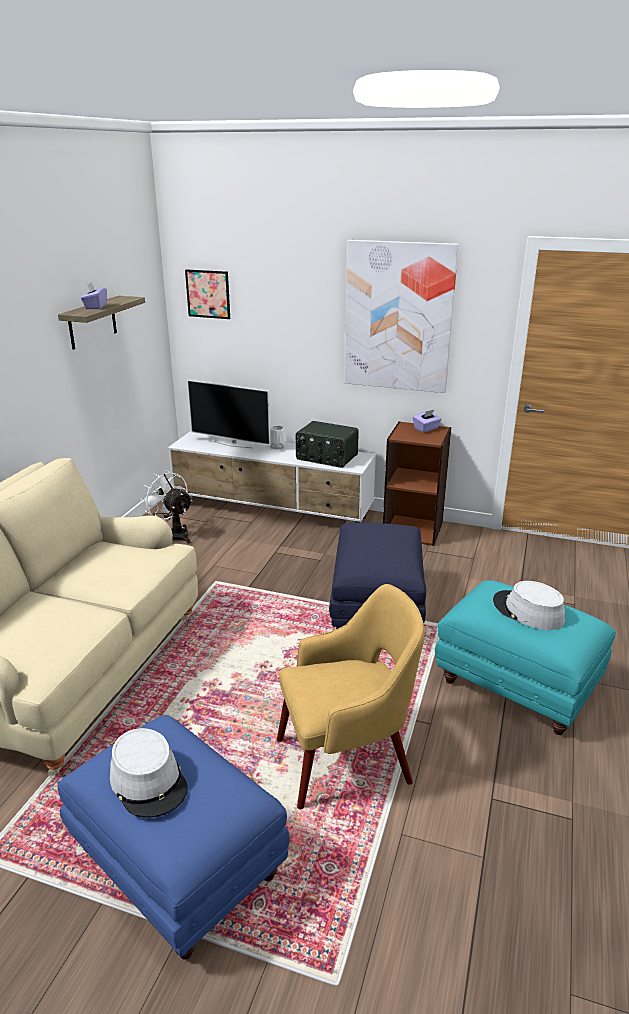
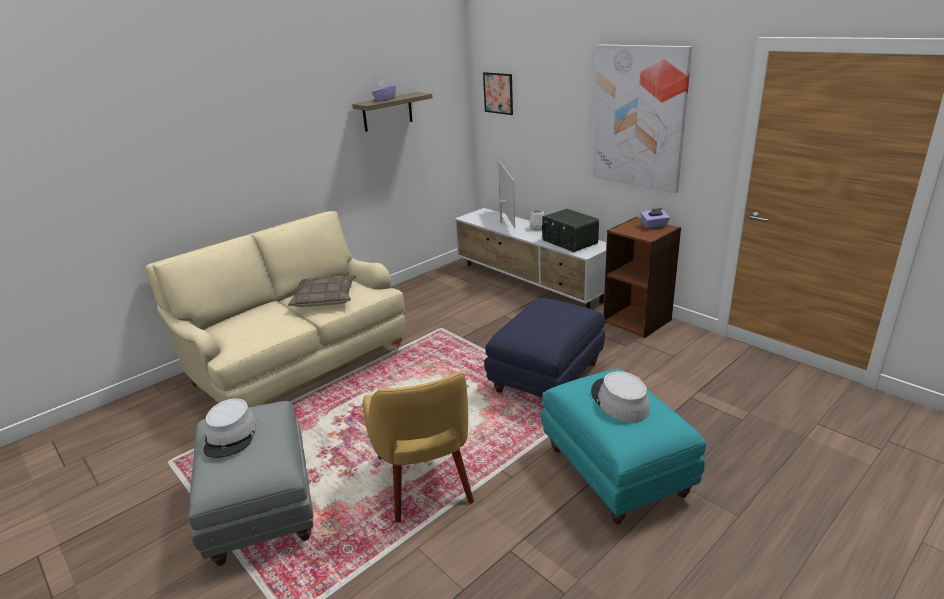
camera: 30 degrees right, 0 degrees up
blue ottoman [57,715,289,960] -> grey ottoman [189,401,313,566]
white fan [140,470,192,544] -> none
television [187,380,271,448] -> television turned 150 degrees counterclockwise [498,160,515,229]
yellow armchair [277,584,425,809] -> yellow armchair turned 60 degrees clockwise [363,372,474,523]
none -> pillow [288,275,356,307]

